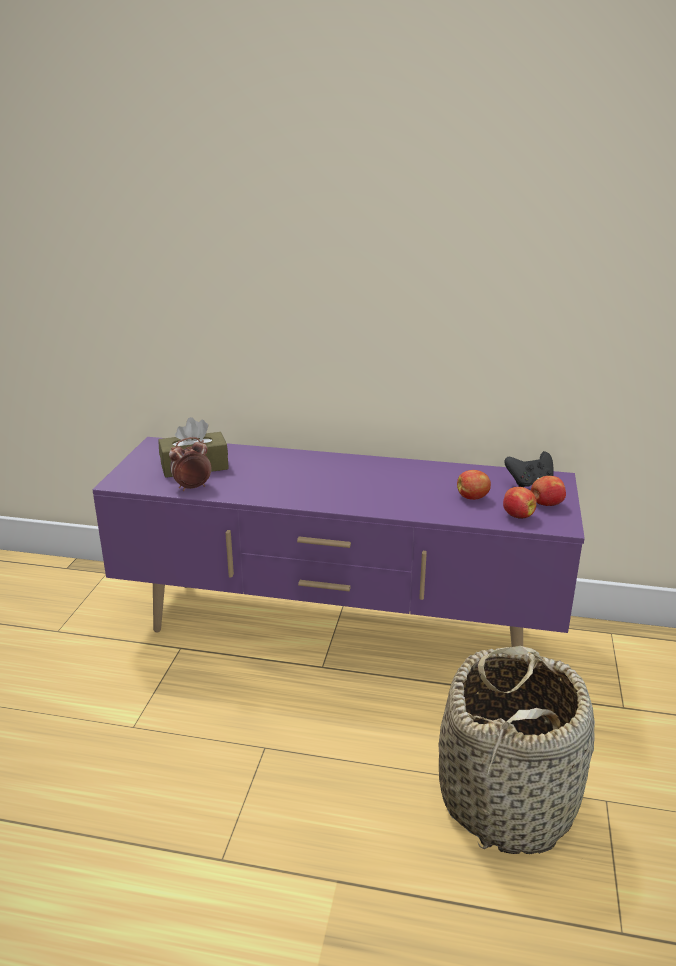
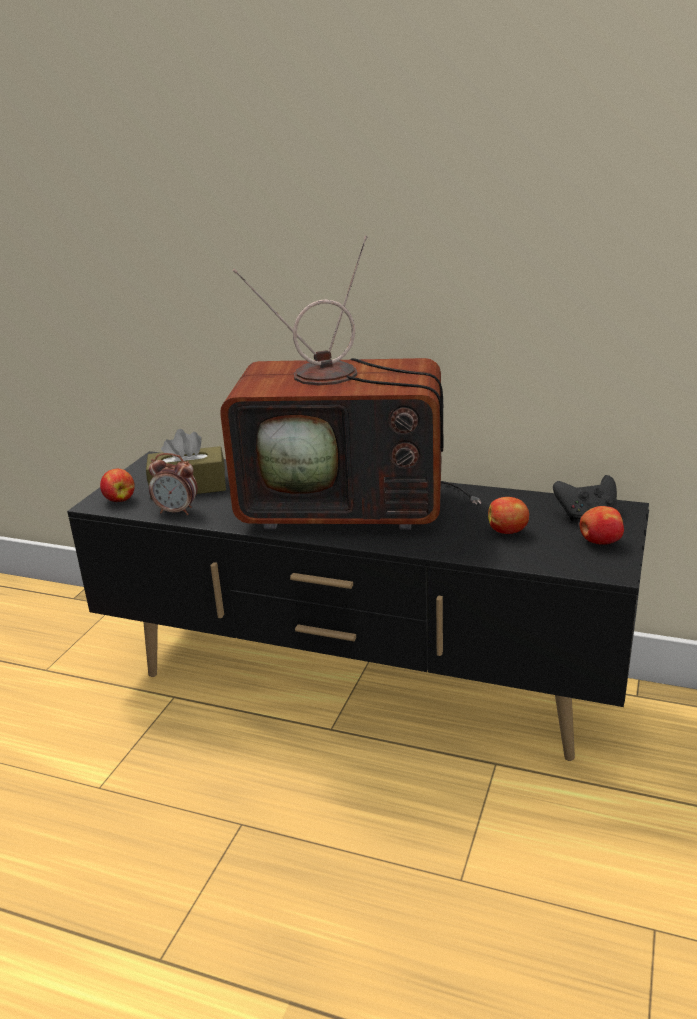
camera: 10 degrees right, 0 degrees up
purple tv stand [92,437,585,647] -> black tv stand [67,451,649,761]
alarm clock [169,437,211,491] -> alarm clock turned 150 degrees counterclockwise [149,453,198,515]
basket [438,646,595,854] -> none
apple [503,487,537,519] -> apple moved to [100,469,135,502]
none -> television [220,236,481,530]

